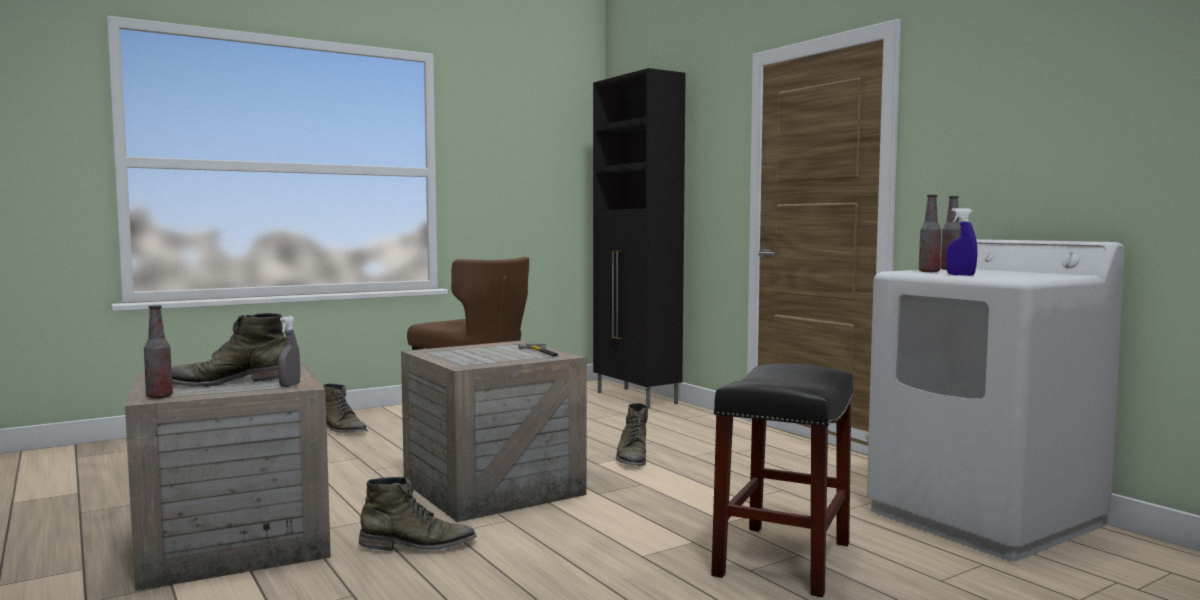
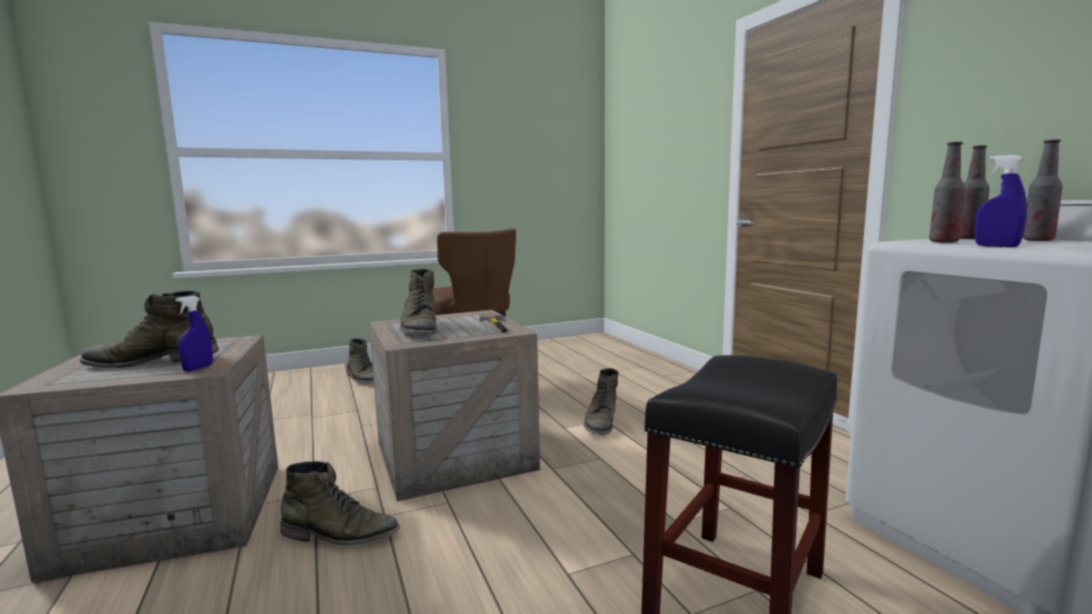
camera: 10 degrees right, 5 degrees up
bottle [144,305,173,399] -> bottle moved to [1022,140,1063,241]
grey spray bottle [278,316,300,387] -> blue spray bottle [176,296,213,372]
black cabinet [593,68,686,408] -> none
none -> green boot [400,269,437,334]

